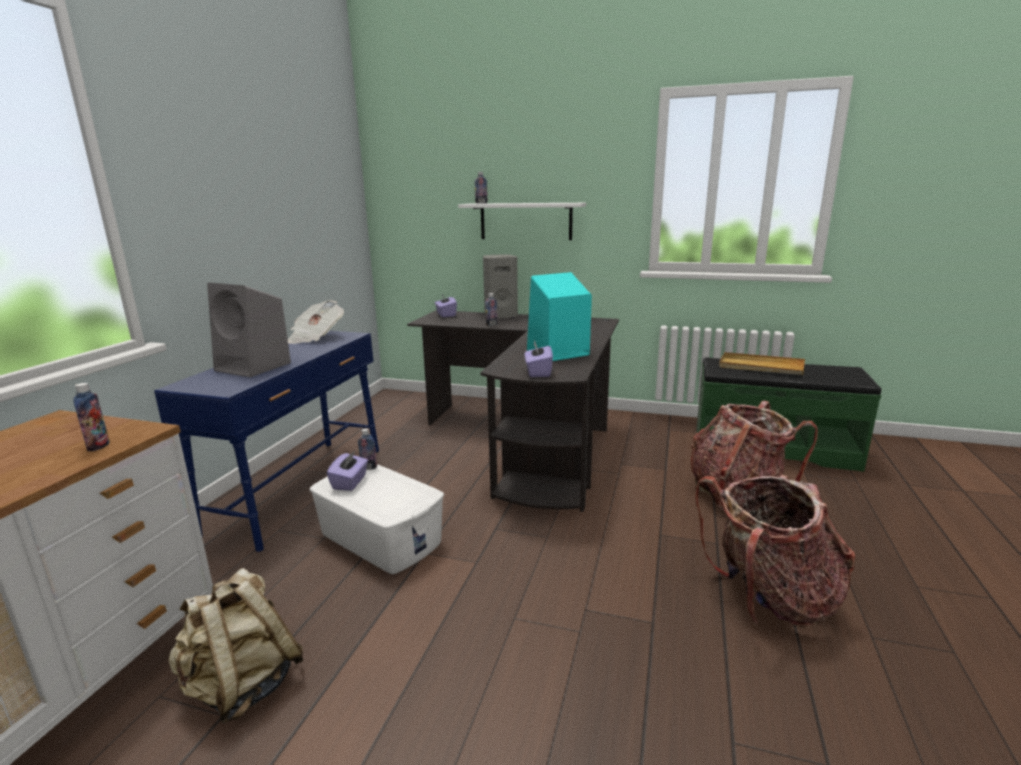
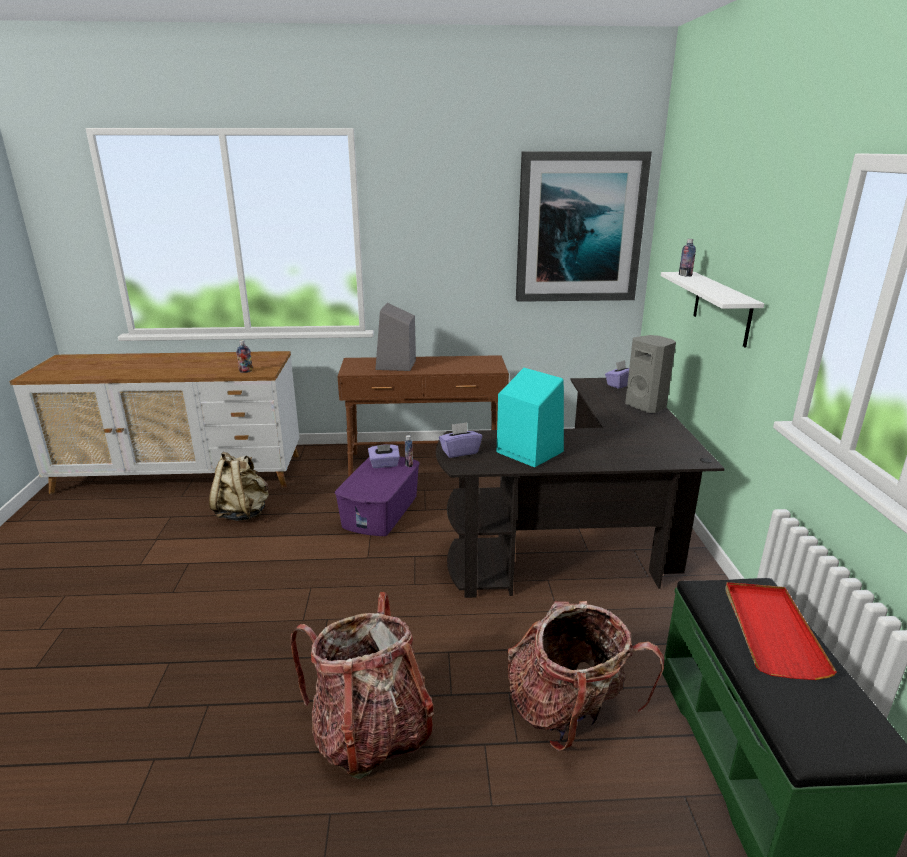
camera: 70 degrees right, 5 degrees up
blue console table [154,331,379,552] -> brown console table [337,355,509,476]
newspaper [288,300,344,344] -> none
white storage box [310,464,444,574] -> purple storage box [335,457,420,536]
bottle [485,293,498,326] -> none
beige tray [719,352,805,375] -> red tray [726,582,837,680]
none -> picture [516,151,652,302]

